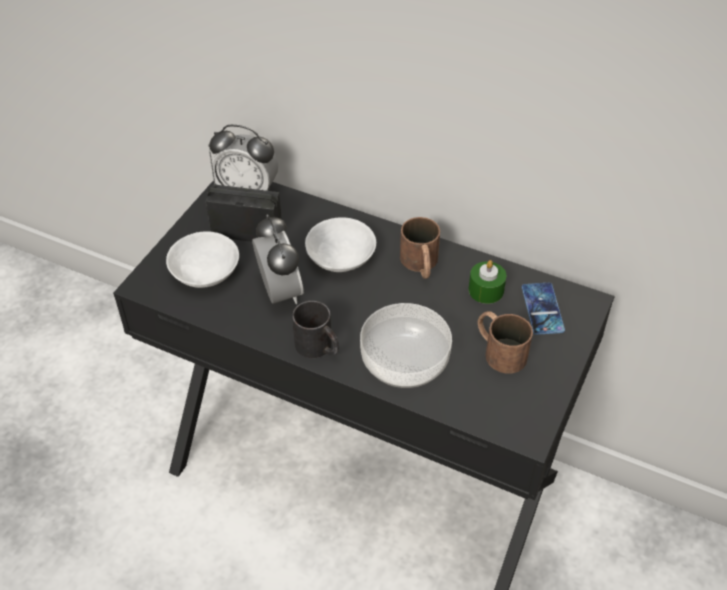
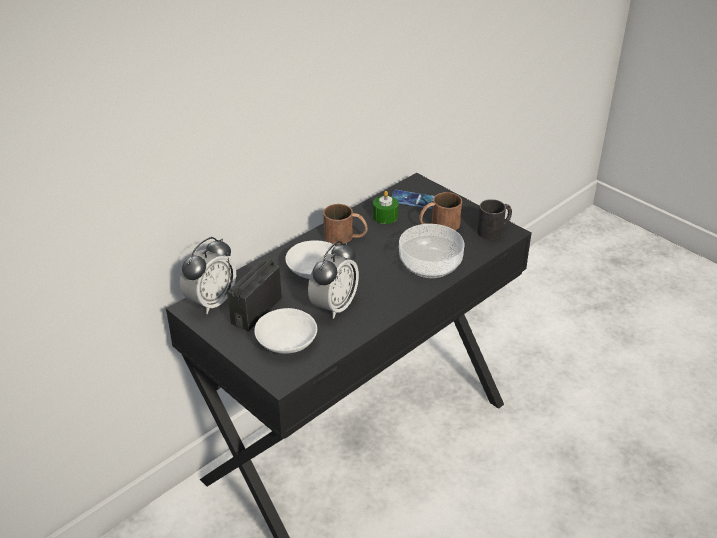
camera: 70 degrees left, 10 degrees down
alarm clock [252,215,304,304] -> alarm clock turned 120 degrees clockwise [308,241,359,319]
black mug [292,301,339,358] -> black mug moved to [477,199,512,240]

